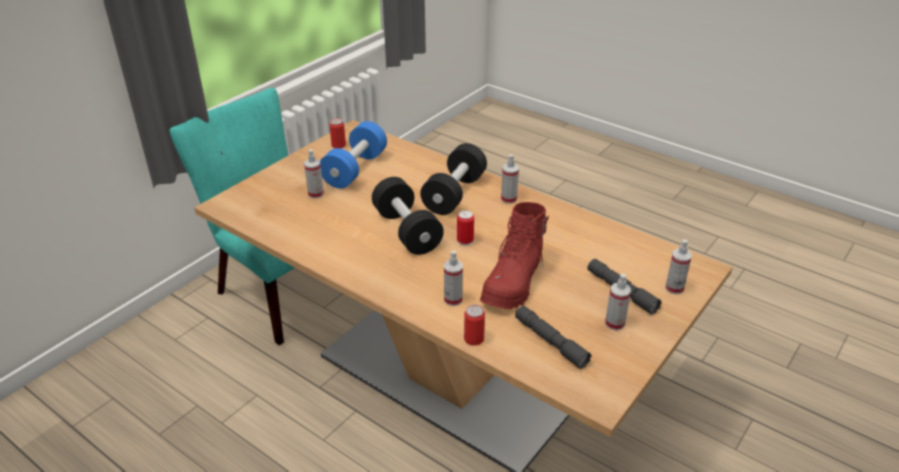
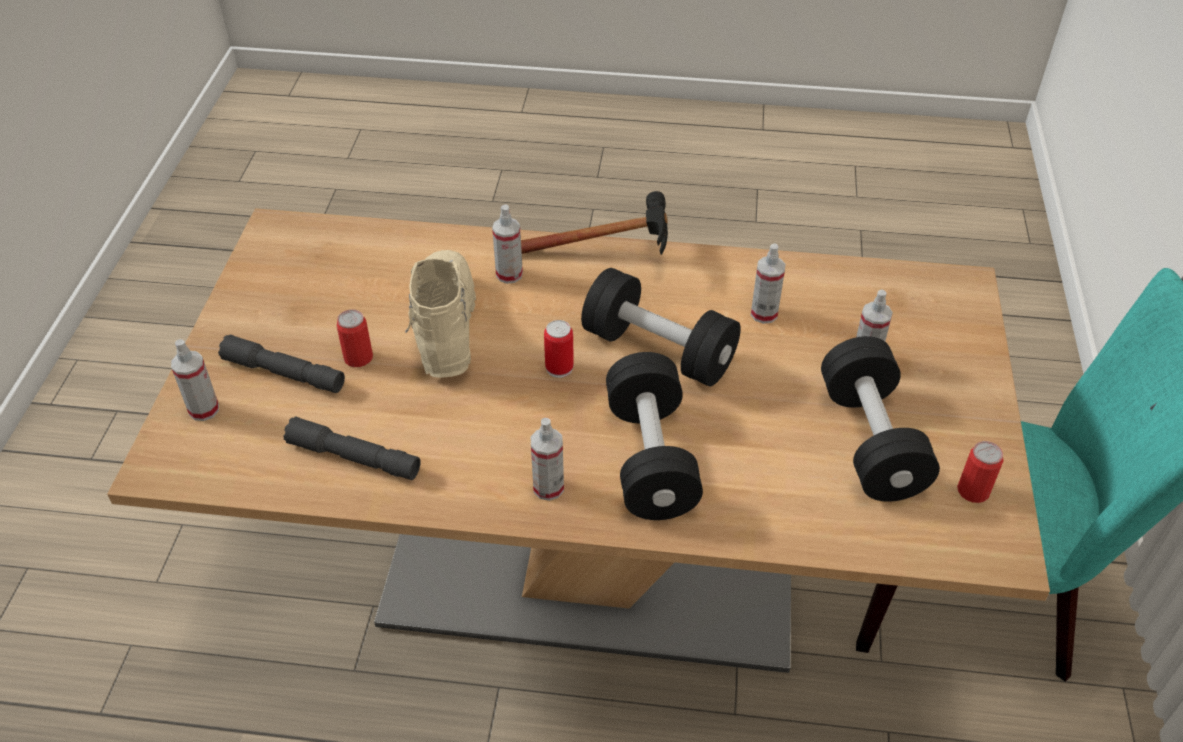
camera: 150 degrees right, 10 degrees up
blue dumbbell [320,121,387,188] -> black dumbbell [821,336,940,502]
can [464,305,485,346] -> can moved to [336,309,373,367]
red boot [480,202,549,309] -> beige boot [405,250,476,378]
grey flashlight [515,306,592,369] -> grey flashlight moved to [284,416,421,480]
spray bottle [605,273,631,331] -> spray bottle moved to [751,243,786,324]
none -> hammer [521,191,668,255]

